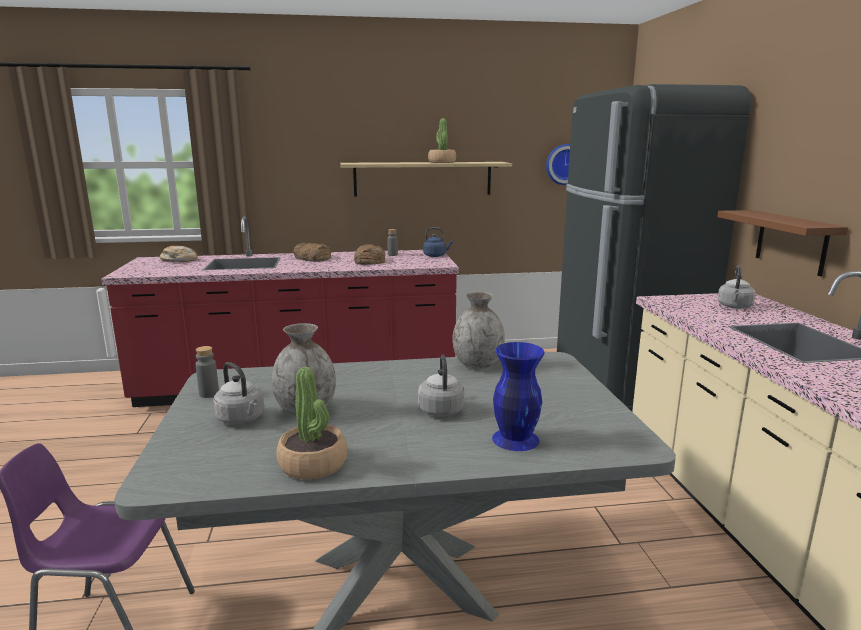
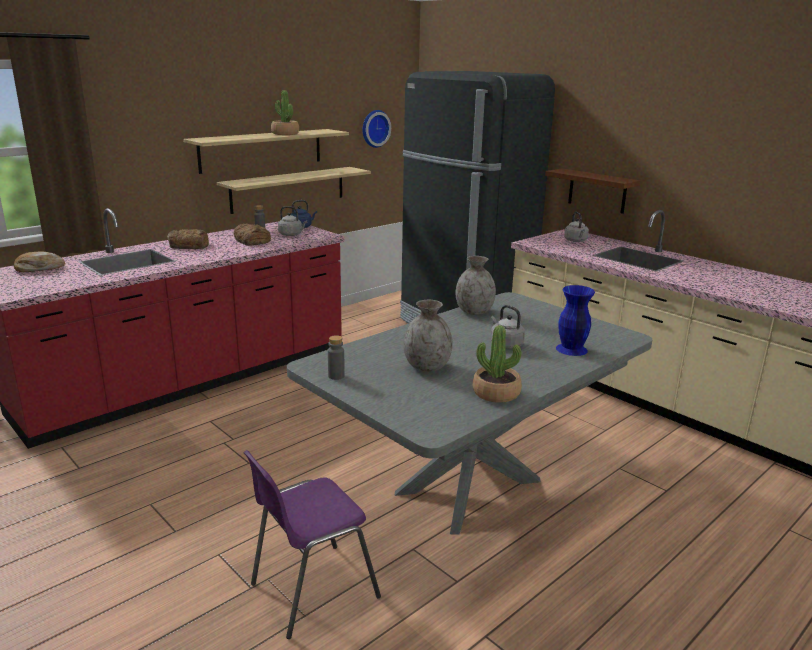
camera: 35 degrees left, 5 degrees up
grey kettle [213,362,264,424] -> grey kettle moved to [278,206,307,236]
none -> shelf [217,167,371,214]

